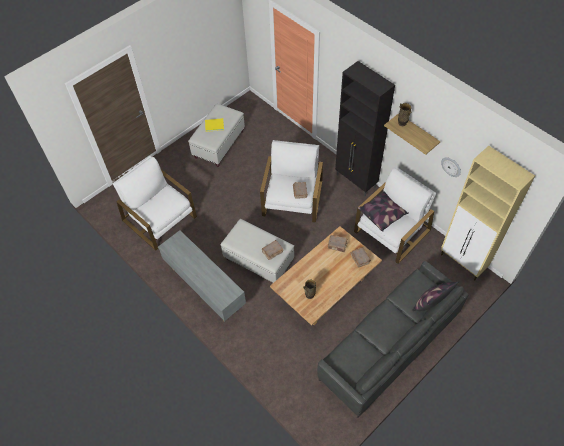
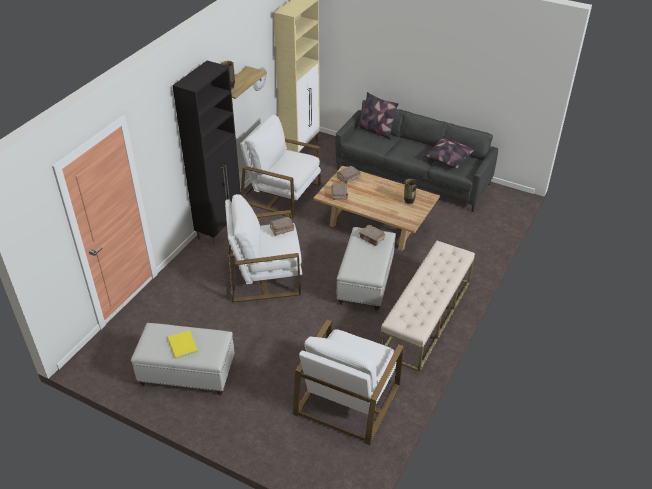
camera: 110 degrees left, 15 degrees down
grey tv stand [158,230,246,322] -> beige bench [380,241,475,372]
pillow [358,191,408,232] -> pillow moved to [422,139,474,169]

